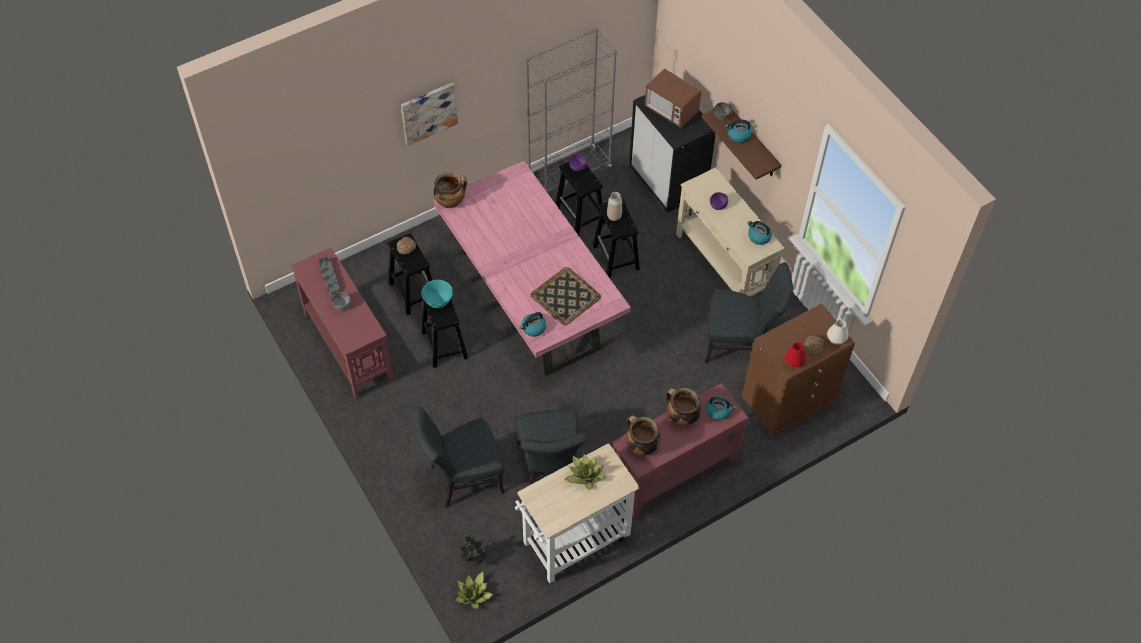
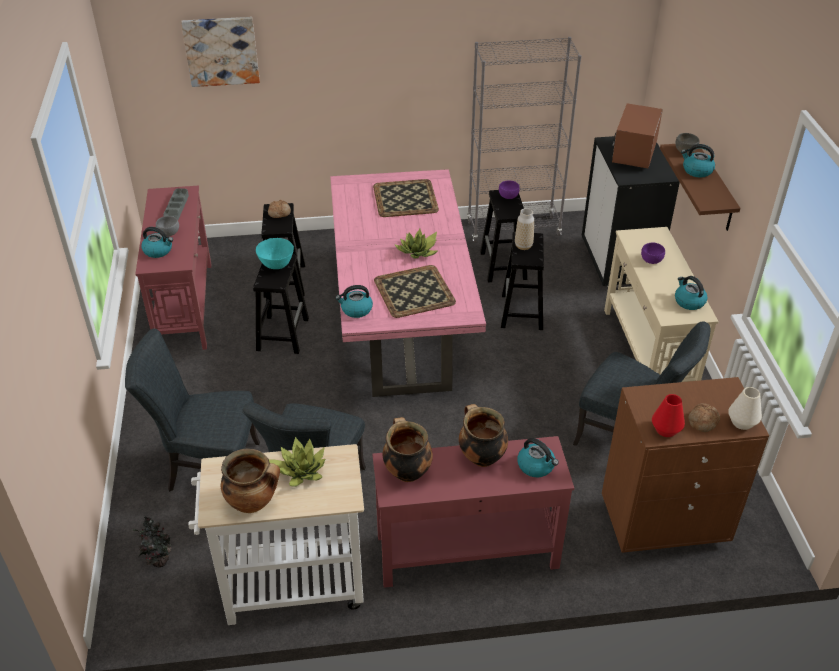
camera: 25 degrees right, 15 degrees down
picture [401,82,458,146] -> picture moved to [181,17,260,87]
cooking pot [434,172,467,208] -> cooking pot moved to [221,449,280,513]
potted plant [455,571,494,609] -> potted plant moved to [394,229,437,258]
microwave [645,68,701,128] -> microwave turned 45 degrees clockwise [612,103,663,168]
none -> kettle [141,227,173,258]
none -> tray [373,179,439,217]

